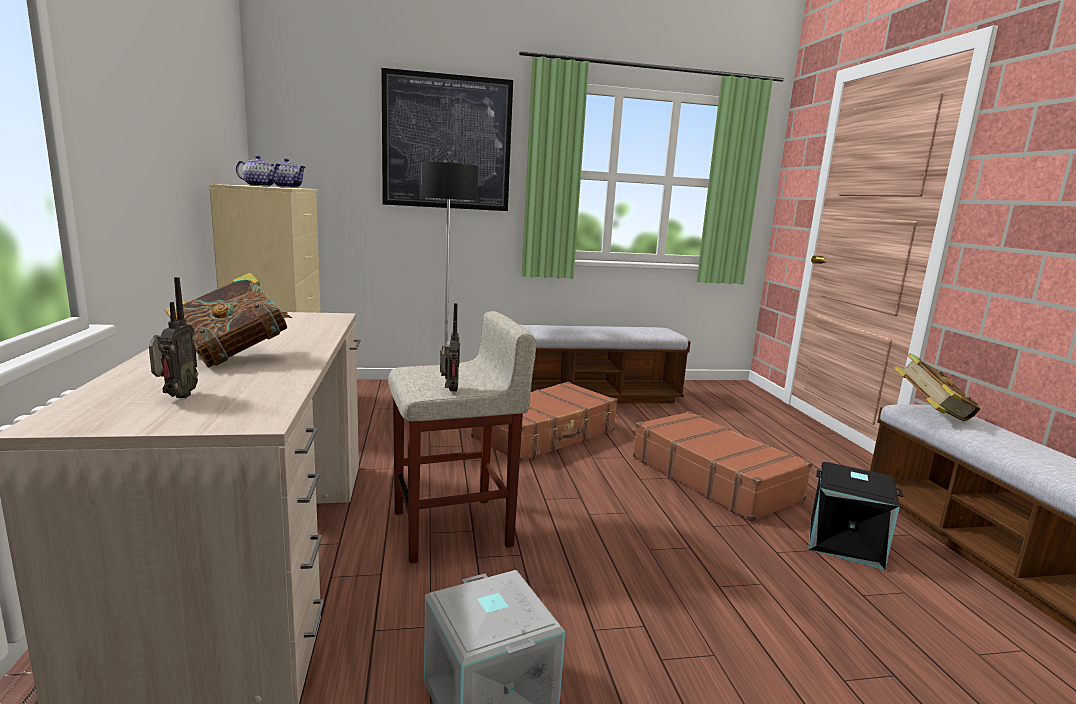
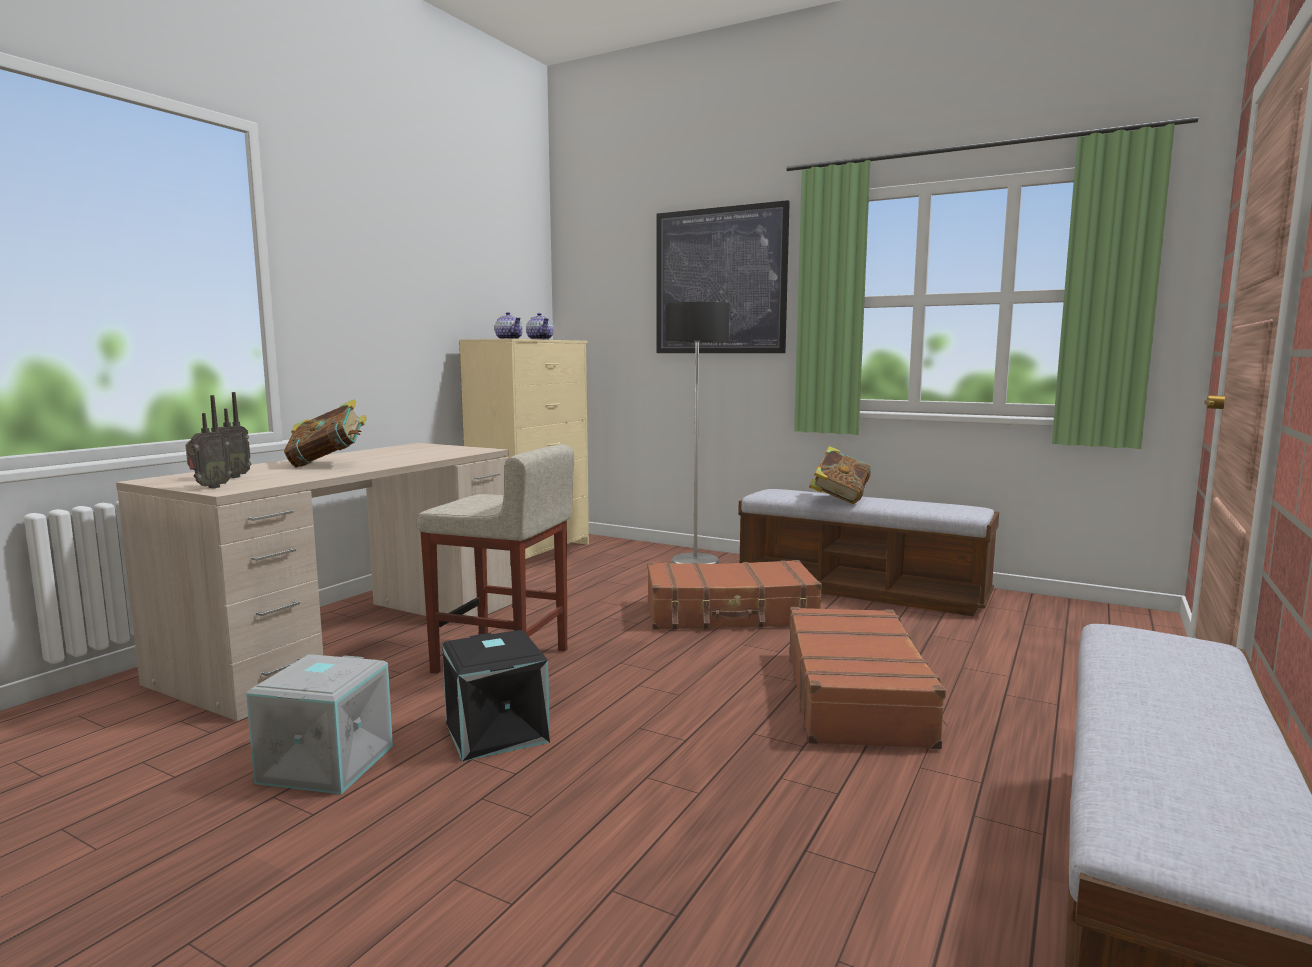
camera: 40 degrees right, 5 degrees down
radio [440,303,460,391] -> radio moved to [186,395,232,488]
black storage box [808,462,903,570] -> black storage box moved to [442,630,550,761]
book [894,353,980,421] -> book moved to [809,446,871,504]

